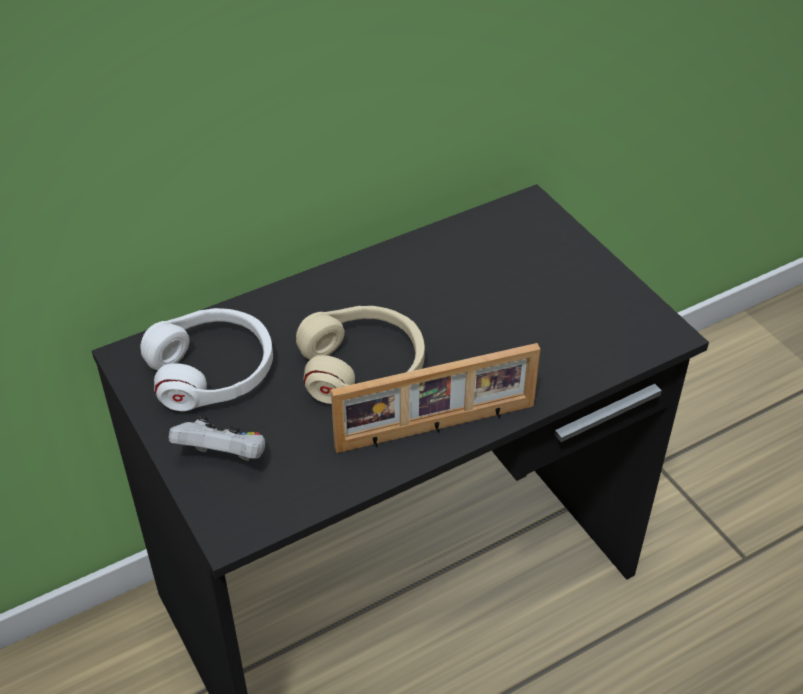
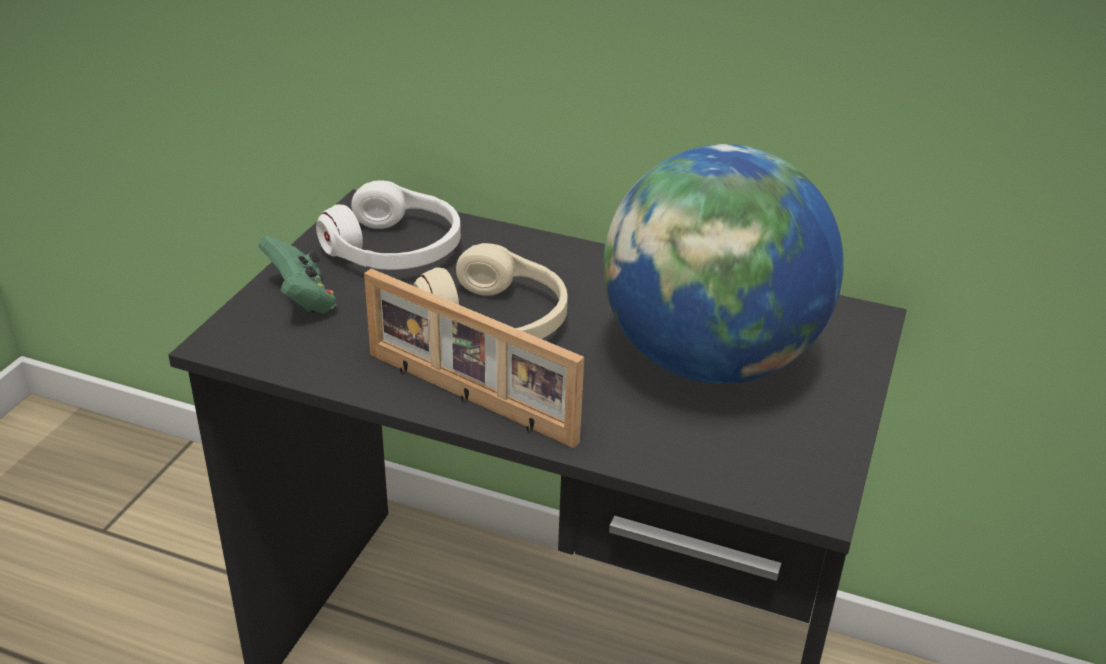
camera: 50 degrees right, 10 degrees down
white game controller [169,415,265,461] -> green game controller [258,236,336,314]
none -> globe [603,144,844,384]

